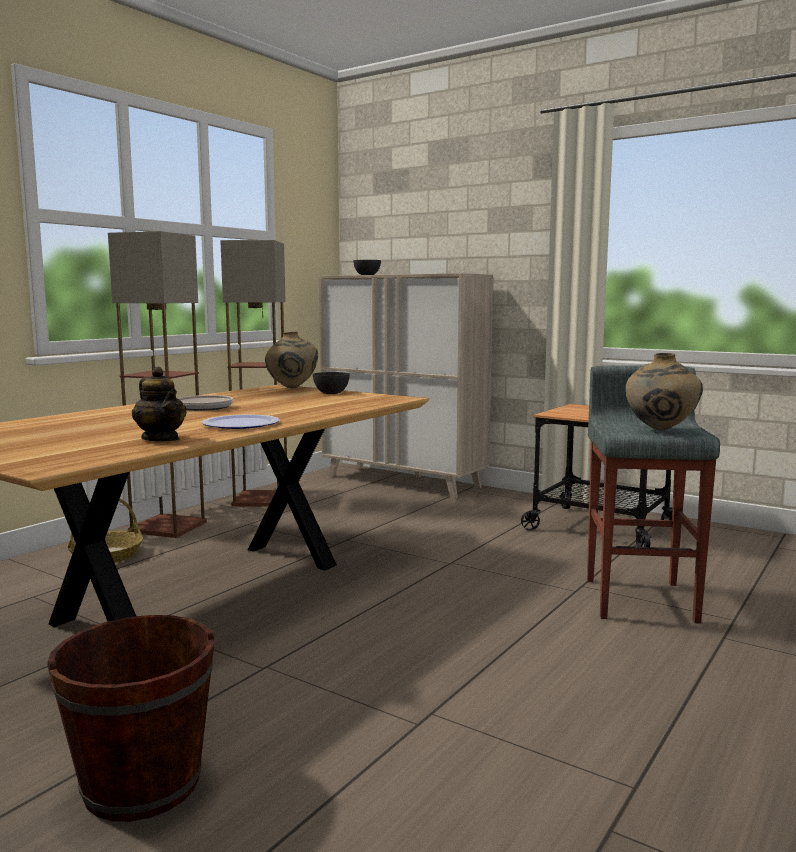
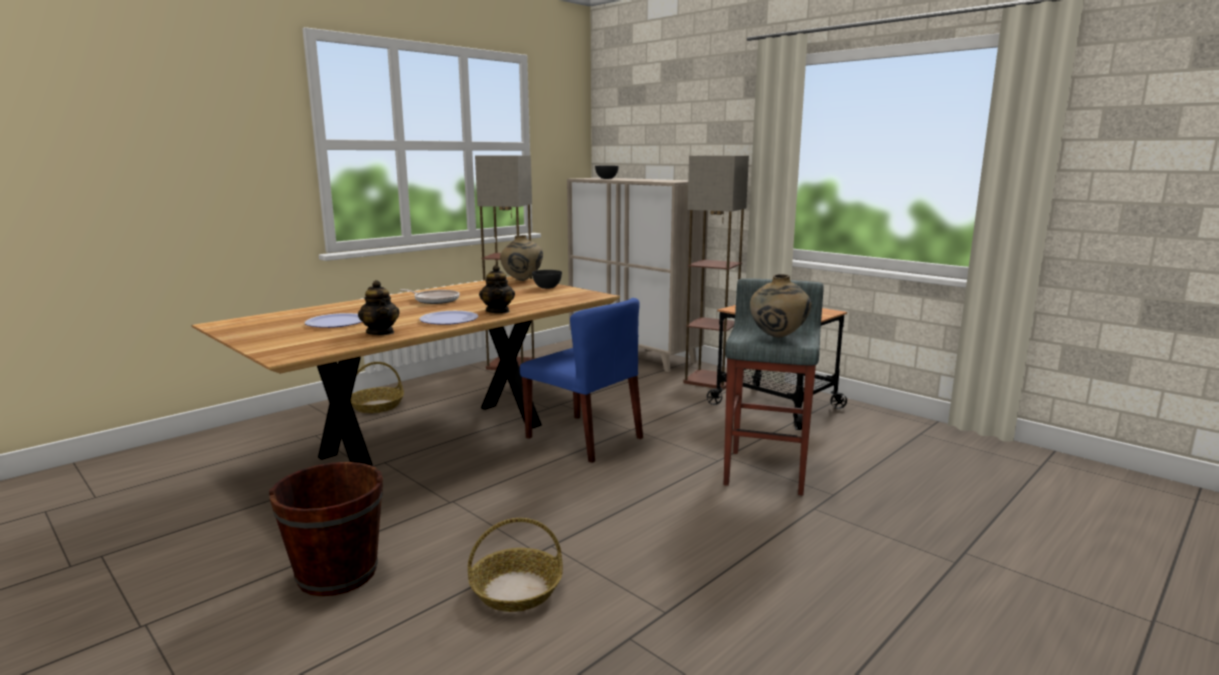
camera: 10 degrees right, 5 degrees up
floor lamp [108,231,207,538] -> floor lamp moved to [684,156,749,390]
none -> plate [305,313,362,328]
none -> basket [468,518,563,612]
none -> teapot [479,265,515,314]
none -> blue chair [520,298,643,463]

